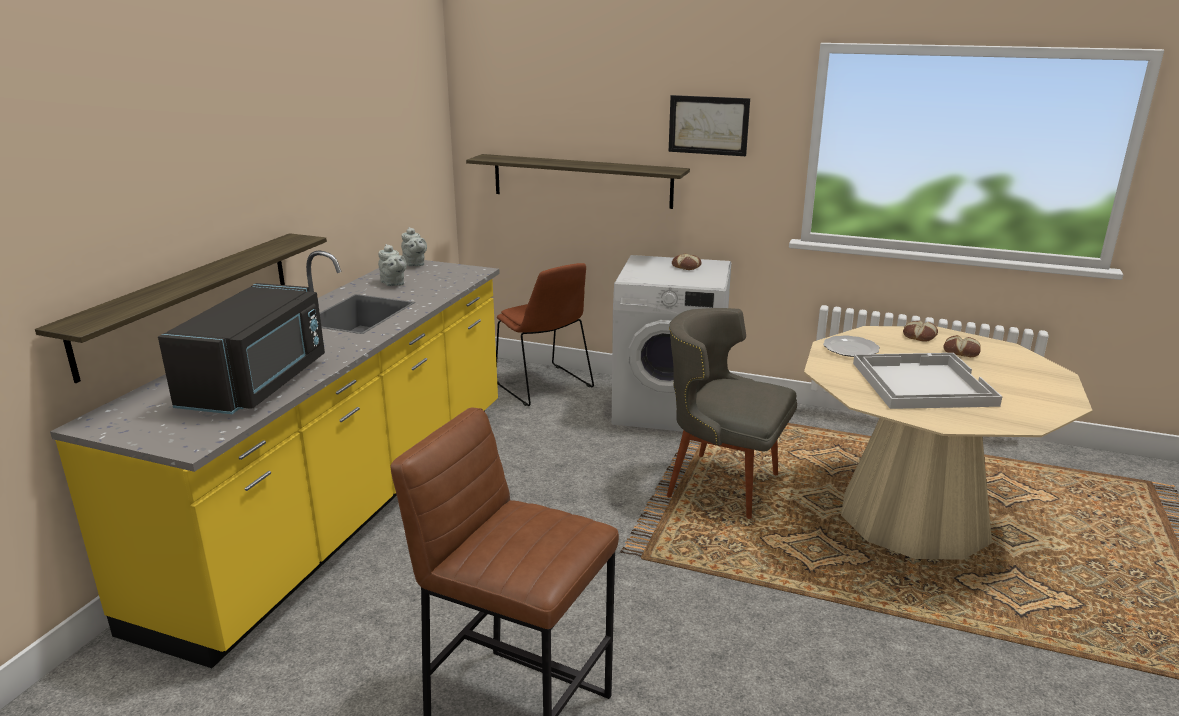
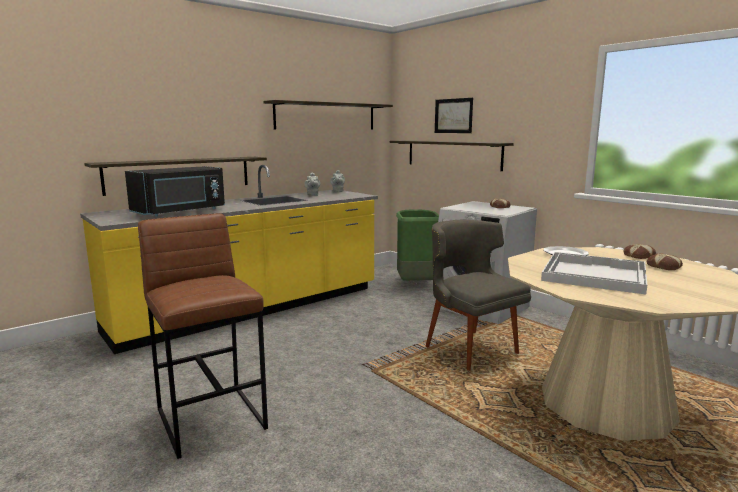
camera: 30 degrees right, 10 degrees down
brown chair [496,263,594,406] -> green trash can [396,209,439,281]
picture [669,95,750,156] -> picture moved to [435,98,473,133]
none -> shelf [263,100,393,130]

